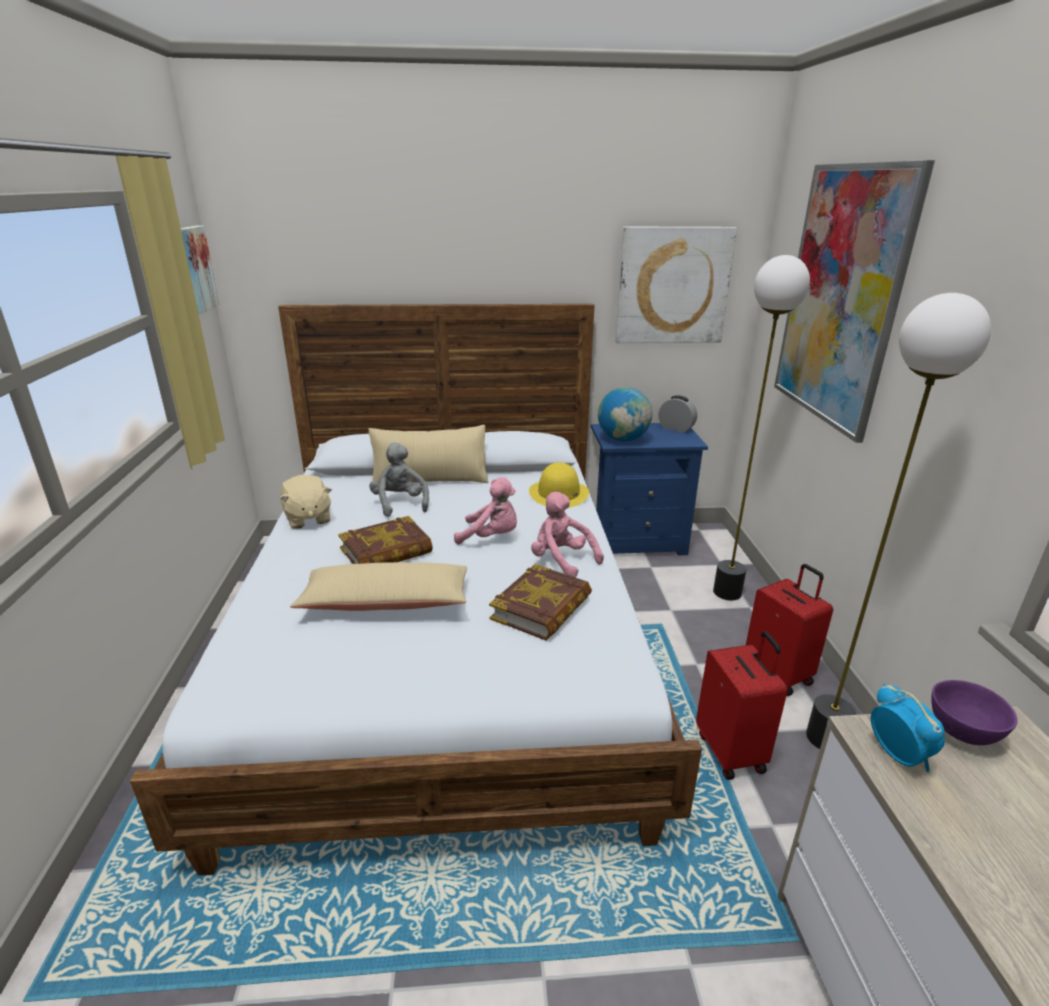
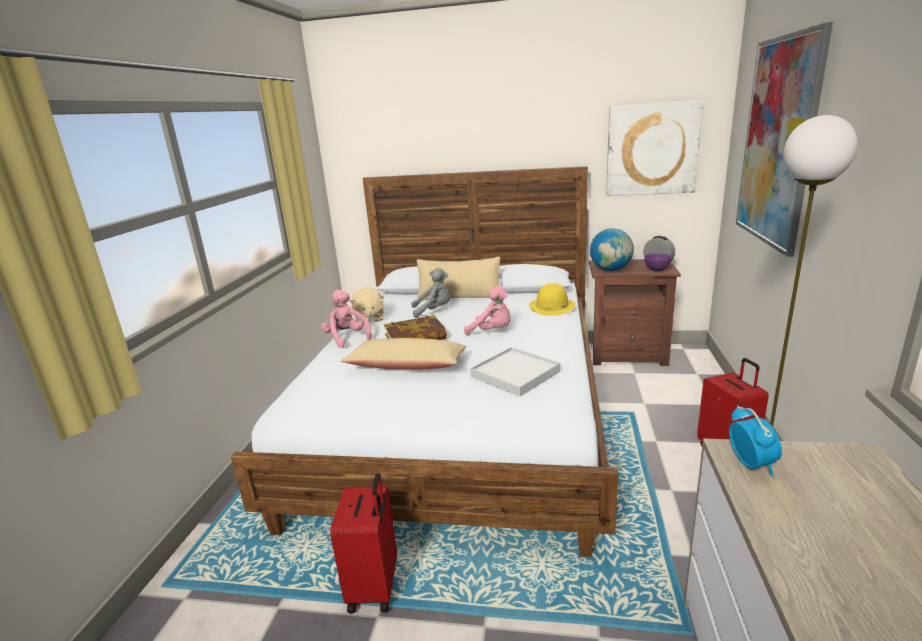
camera: 15 degrees right, 5 degrees down
picture [181,226,219,314] -> none
grey plush toy [369,443,429,517] -> grey plush toy turned 90 degrees clockwise [411,268,450,318]
book [489,564,592,641] -> white tray [470,347,560,396]
pink plush toy [531,492,604,578] -> pink plush toy moved to [321,290,372,348]
blue nightstand [591,423,708,555] -> brown nightstand [589,259,681,366]
red suitcase [696,631,787,780] -> red suitcase moved to [330,473,397,613]
floor lamp [713,255,810,600] -> none
purple bowl [931,680,1018,745] -> purple bowl moved to [644,254,672,271]

